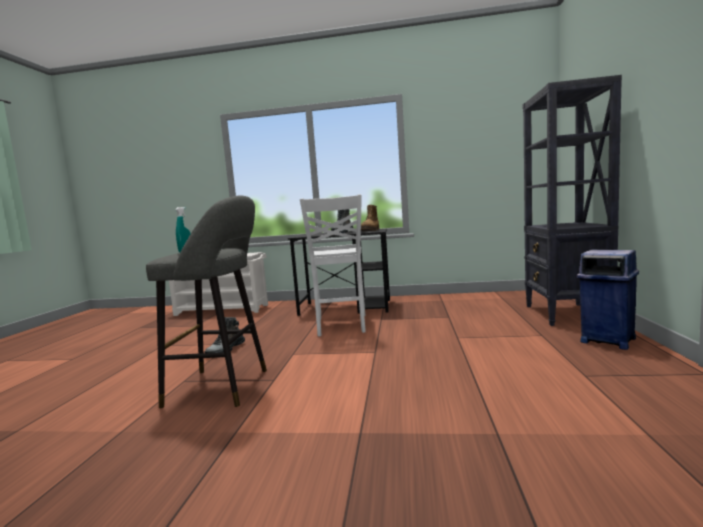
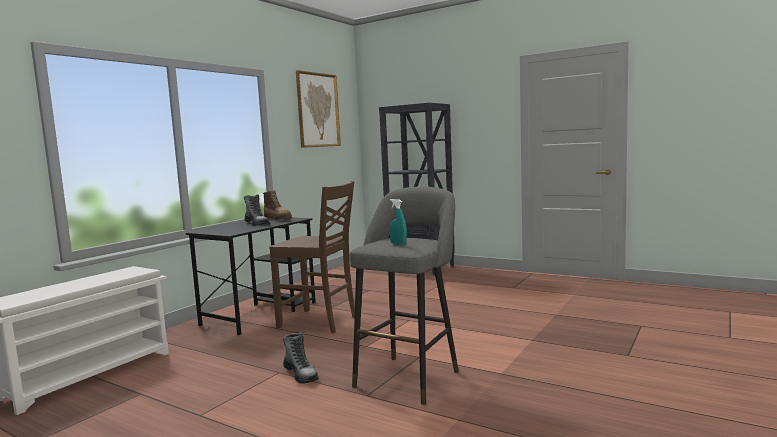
camera: 65 degrees left, 0 degrees up
white chair [300,194,366,336] -> brown chair [269,181,355,333]
blue trash can [577,250,639,350] -> none
none -> picture [296,70,341,148]

